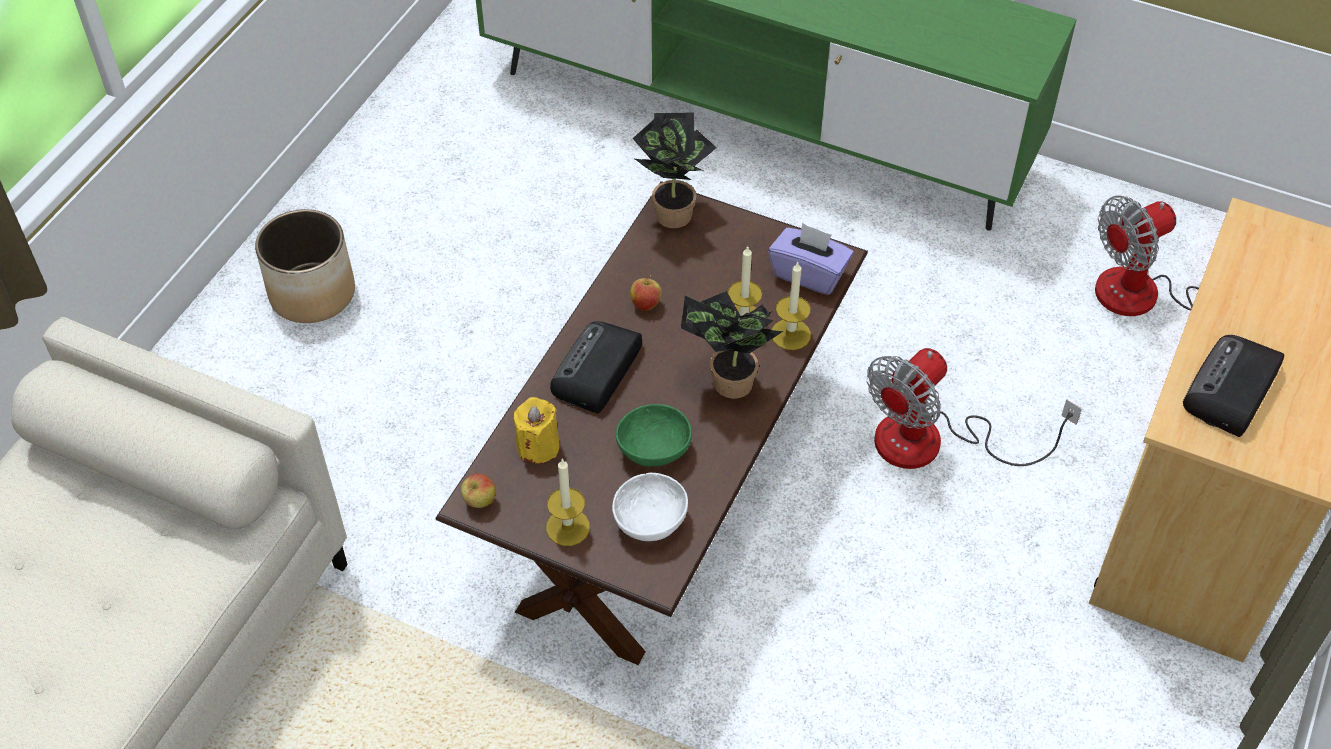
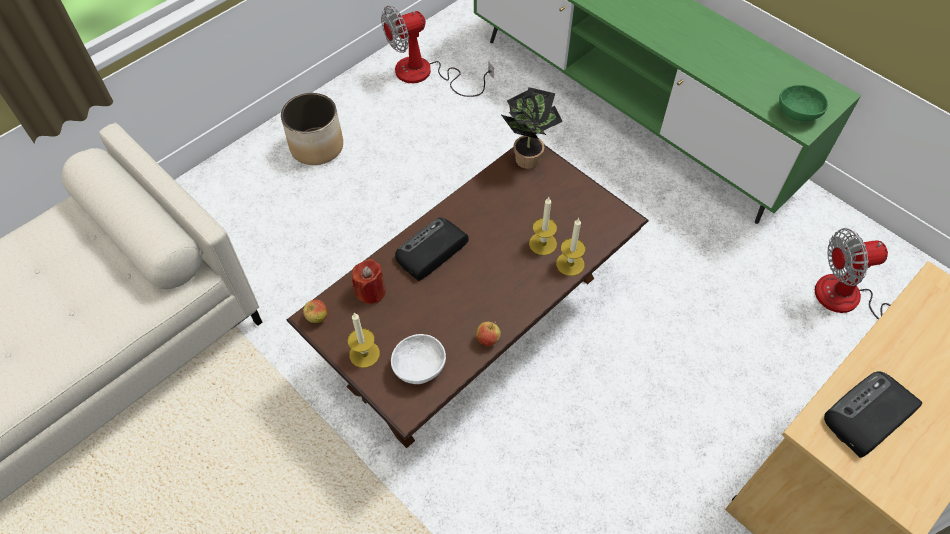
camera: 20 degrees right, 5 degrees up
yellow candle [514,397,560,463] -> red candle [352,259,386,304]
green bowl [616,404,692,466] -> green bowl moved to [779,85,828,121]
apple [630,274,662,311] -> apple moved to [477,321,501,346]
potted plant [681,291,783,399] -> none
purple tissue box [768,223,854,295] -> none
fan [867,348,1082,469] -> fan moved to [381,6,494,97]

